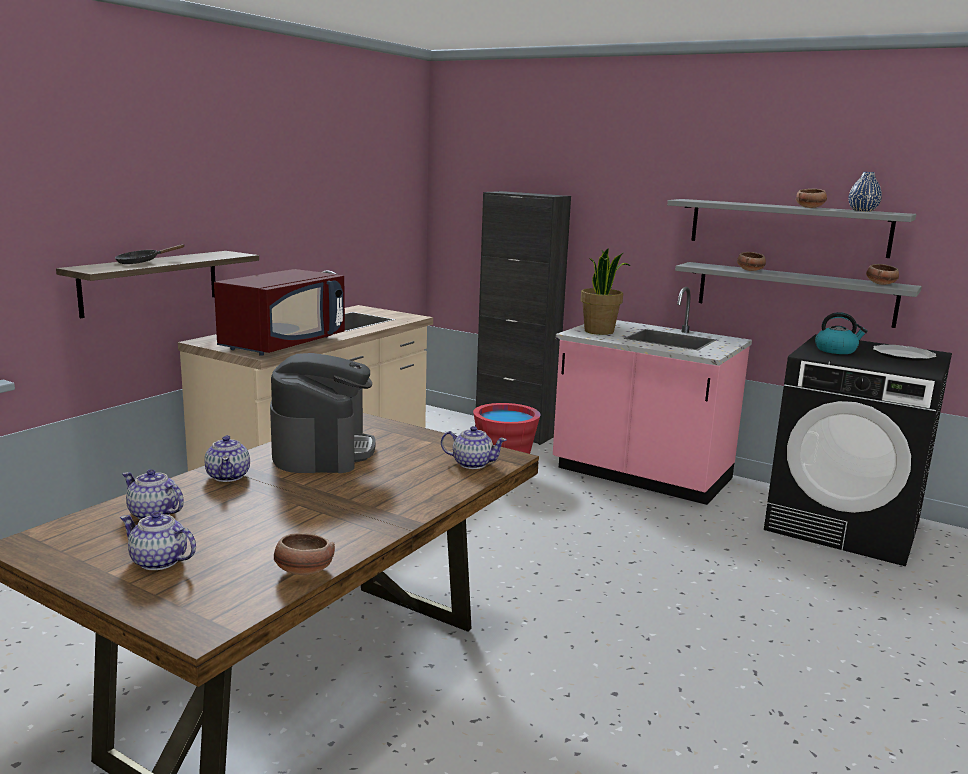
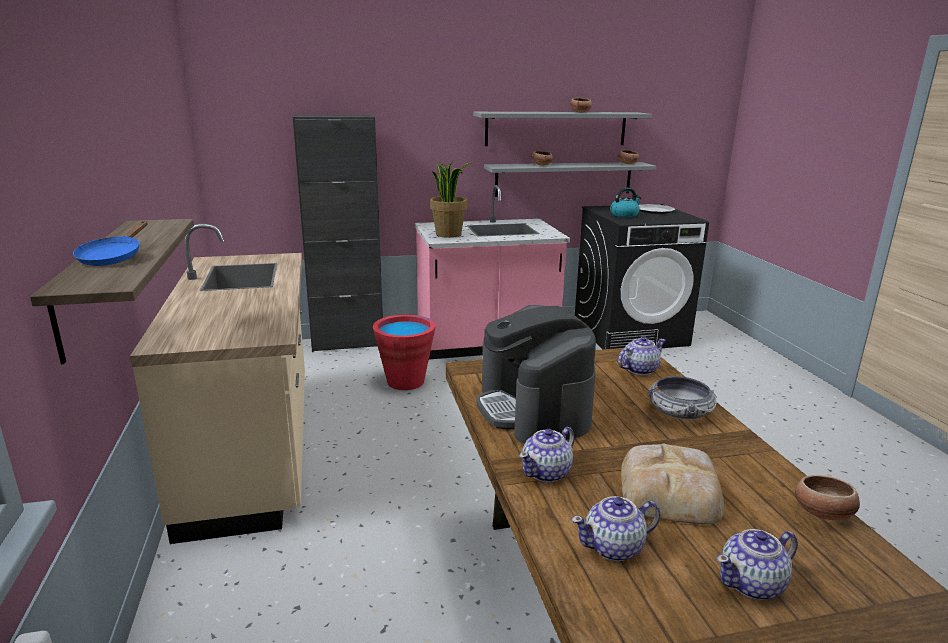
camera: 45 degrees left, 5 degrees up
black frying pan [115,244,184,264] -> blue frying pan [73,221,147,266]
teapot [204,435,250,482] -> teapot turned 105 degrees clockwise [519,427,575,482]
red microwave [214,269,345,356] -> none
coffee machine [270,353,375,473] -> coffee machine turned 150 degrees counterclockwise [476,305,596,444]
blue vase [849,172,882,212] -> none
none -> bread [621,444,724,525]
none -> bowl [648,376,717,420]

